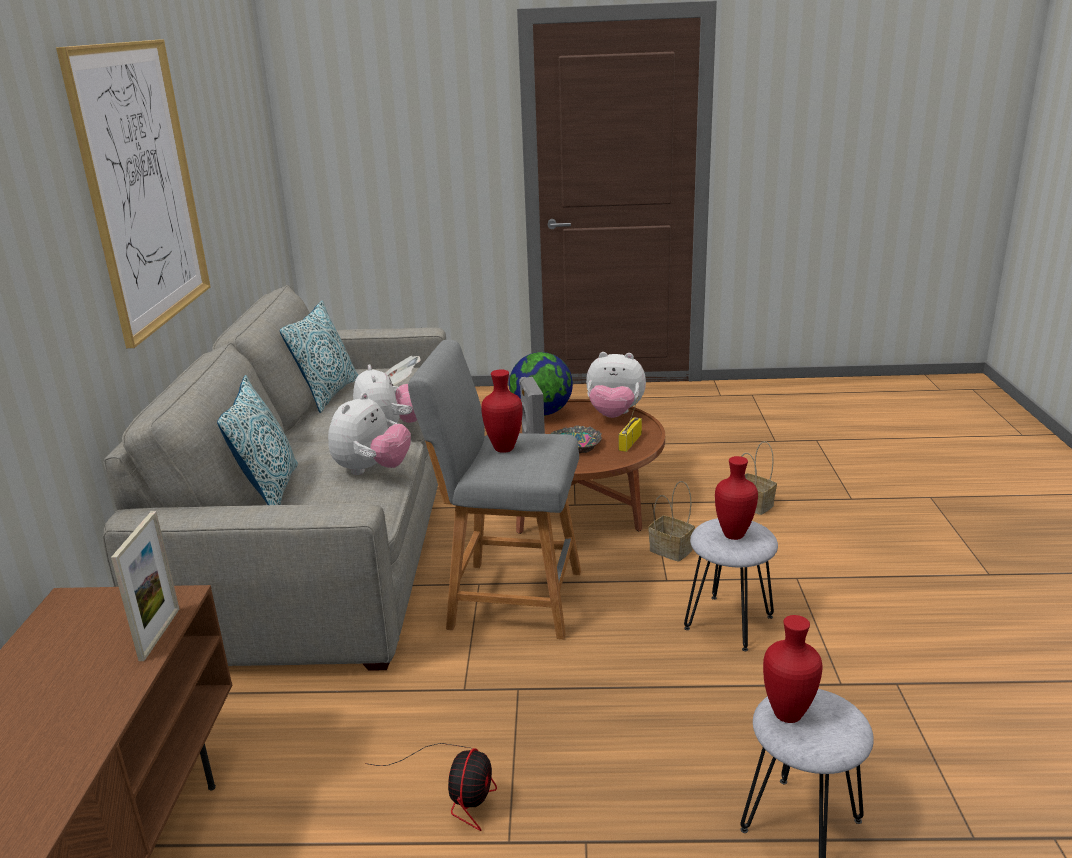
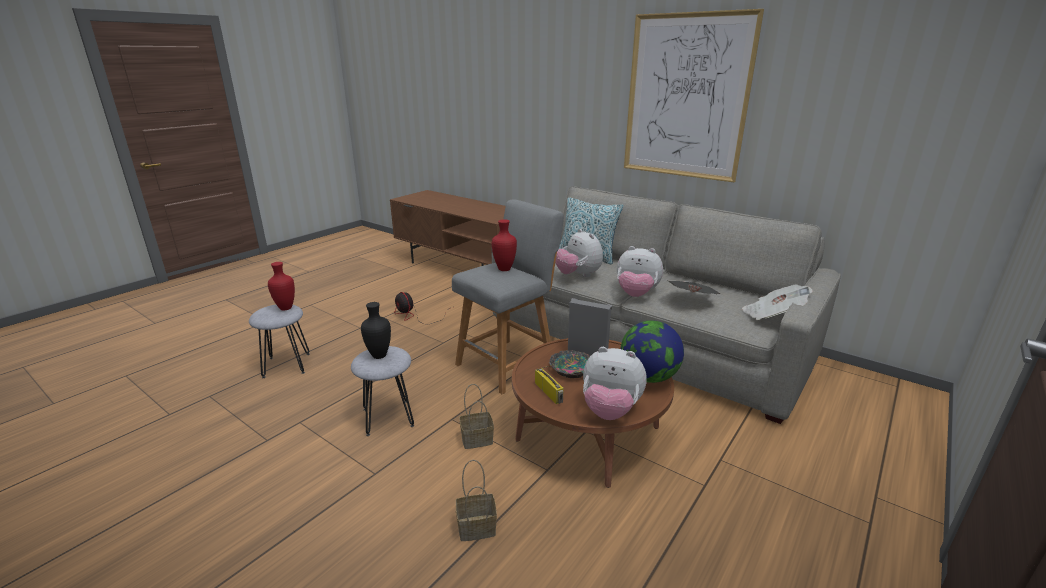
camera: 125 degrees right, 0 degrees up
picture frame [111,511,179,661] -> none
pillow [280,301,358,413] -> none
plush toy [586,352,646,418] -> plush toy turned 120 degrees counterclockwise [583,347,647,420]
red vase [715,456,758,540] -> black vase [361,302,391,359]
none -> newspaper [742,284,813,320]

